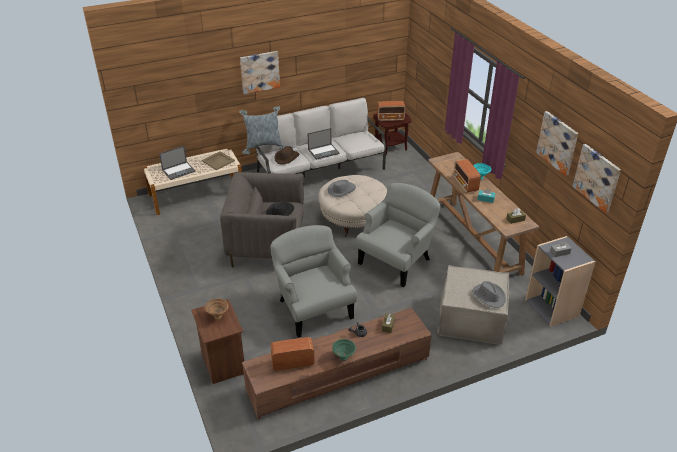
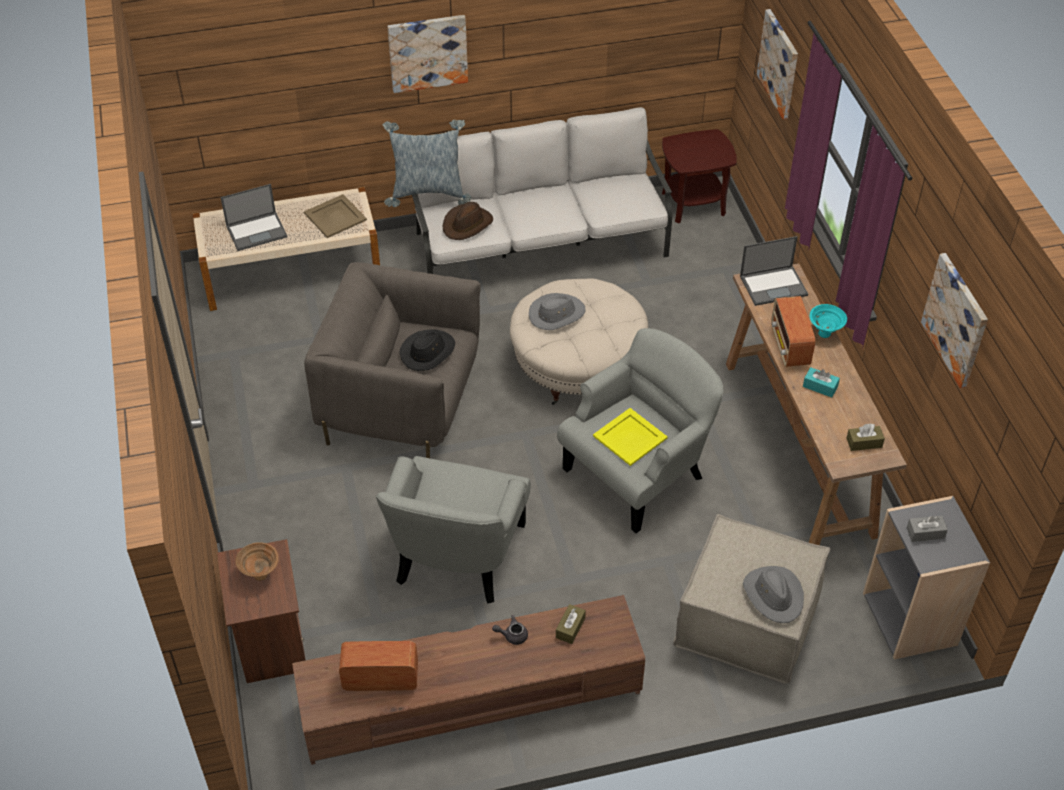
camera: 10 degrees right, 10 degrees up
grey armchair [270,225,357,338] -> grey armchair turned 150 degrees counterclockwise [376,456,531,604]
laptop [308,128,340,160] -> laptop moved to [740,236,808,306]
green bowl [332,339,356,361] -> none
radio [377,101,405,121] -> none
picture [573,144,621,213] -> picture moved to [757,9,798,120]
none -> yellow tray [593,408,668,466]

